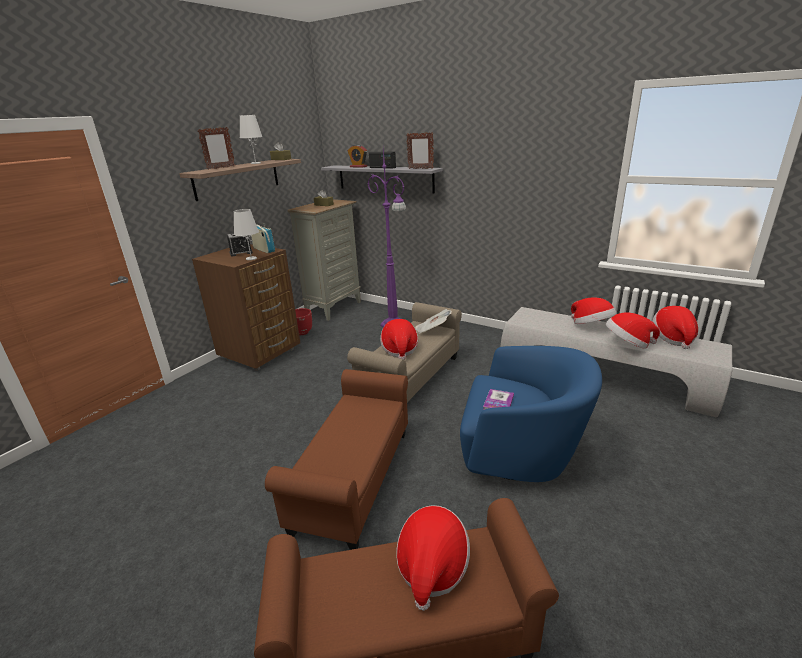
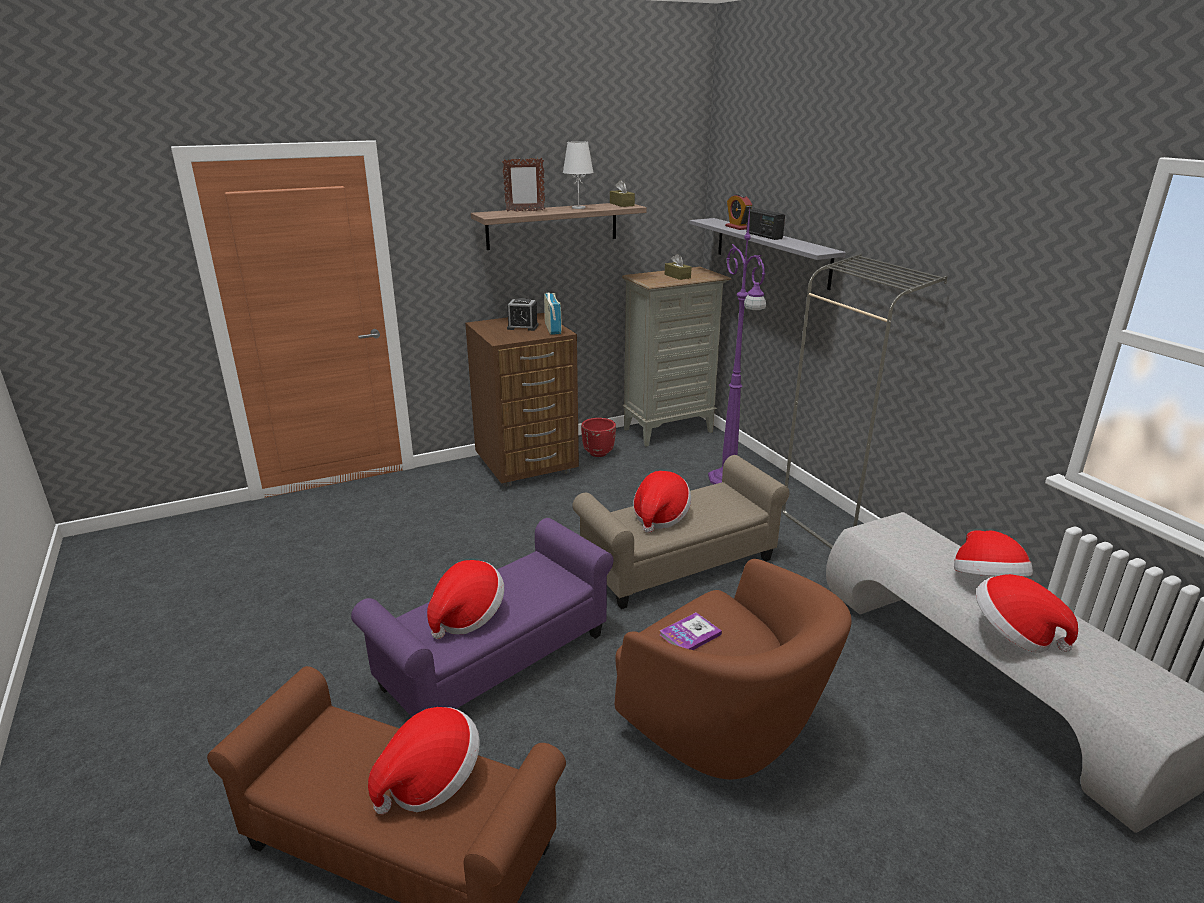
camera: 30 degrees right, 0 degrees up
white table lamp [233,209,259,260] -> none
brown ottoman [265,369,408,550] -> purple ottoman [351,518,614,717]
picture frame [406,132,434,169] -> none
newspaper [415,309,452,334] -> none
blue armchair [460,346,602,482] -> brown armchair [615,559,852,779]
hat [652,306,698,349] -> hat moved to [427,560,504,639]
none -> grey clothes rack [782,254,947,549]

